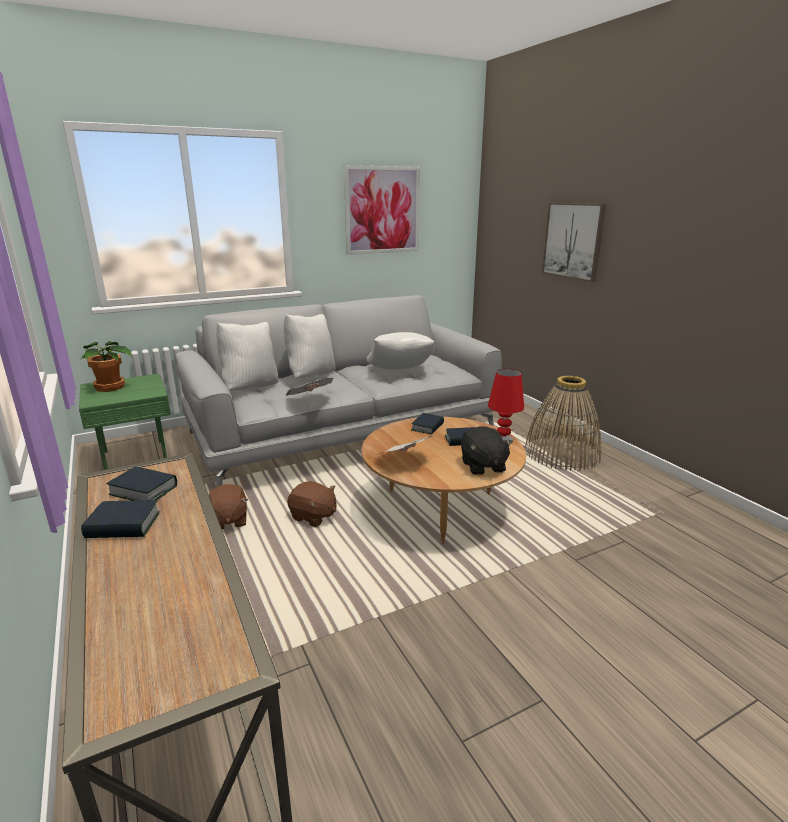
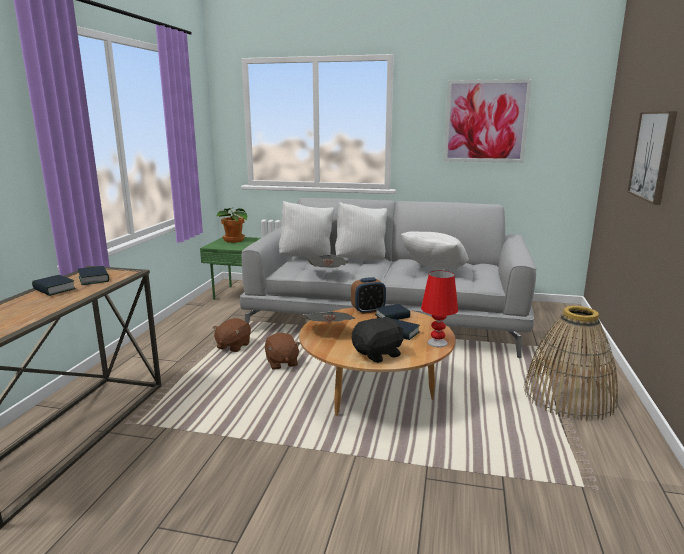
camera: 40 degrees right, 5 degrees down
black plush toy [461,426,513,475] -> black plush toy turned 150 degrees counterclockwise [352,315,404,363]
none -> alarm clock [351,277,386,314]

